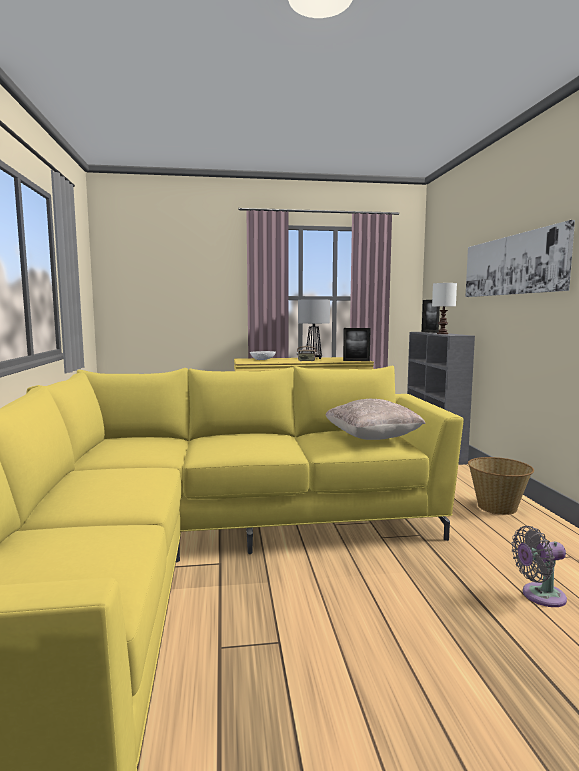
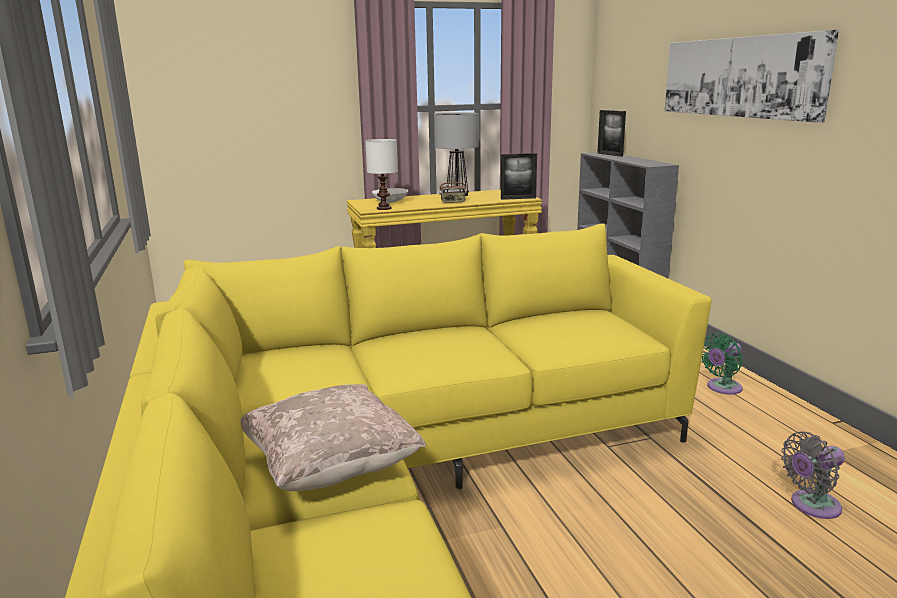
camera: 10 degrees left, 10 degrees up
beige pillow [325,399,426,440] -> beige pillow moved to [240,384,427,491]
white table lamp [432,283,457,334] -> white table lamp moved to [365,139,398,210]
basket [468,457,534,515] -> green fan [702,333,743,395]

